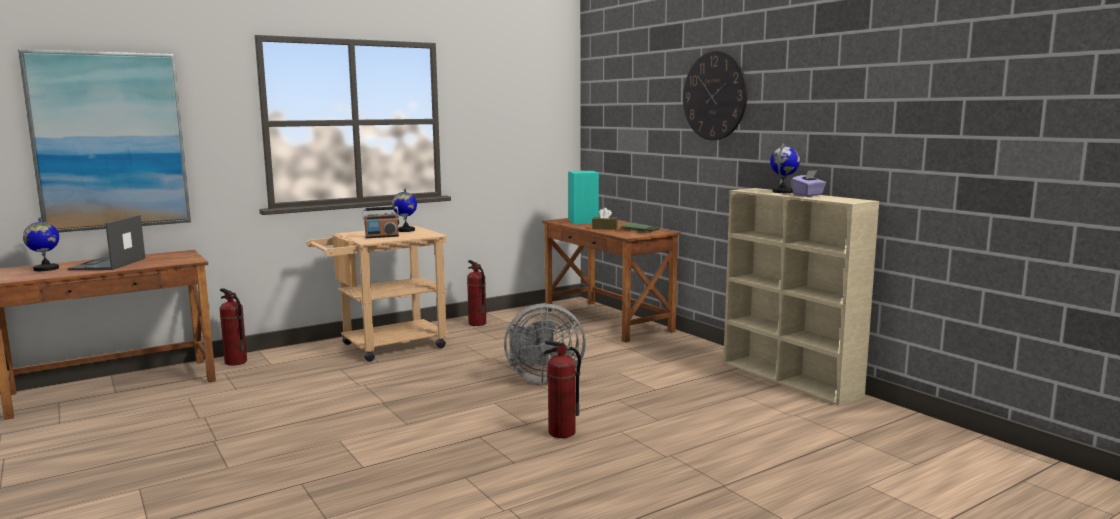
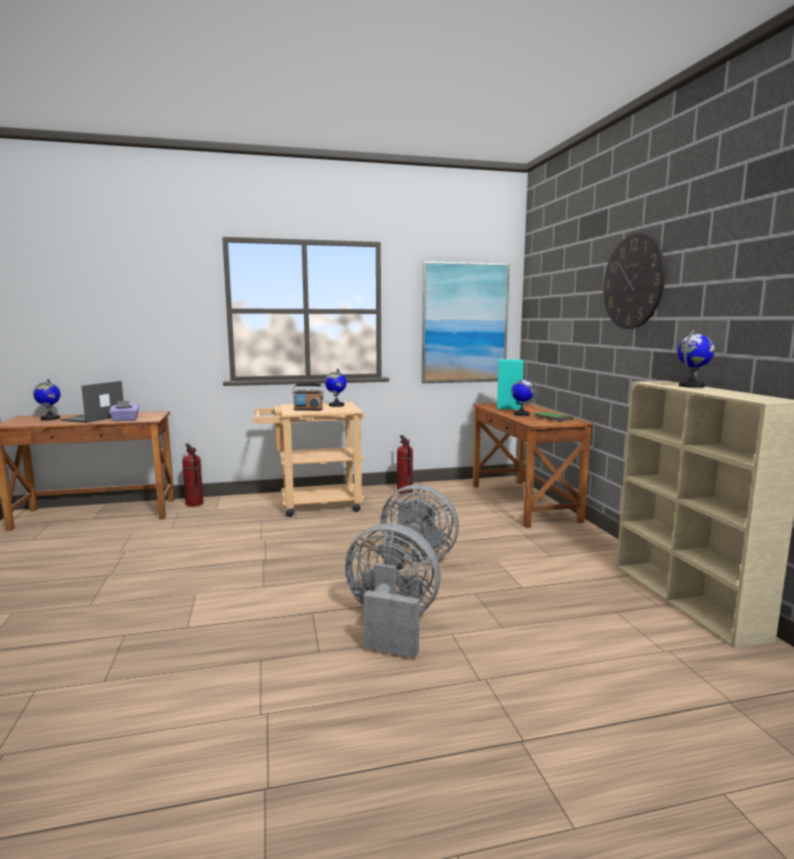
camera: 20 degrees right, 0 degrees up
picture [18,49,191,232] -> picture moved to [422,261,510,383]
fire extinguisher [543,340,581,438] -> grey fan [345,523,441,658]
brown tissue box [592,208,618,230] -> globe [511,377,537,416]
purple tissue box [791,170,826,197] -> purple tissue box moved to [109,401,139,421]

